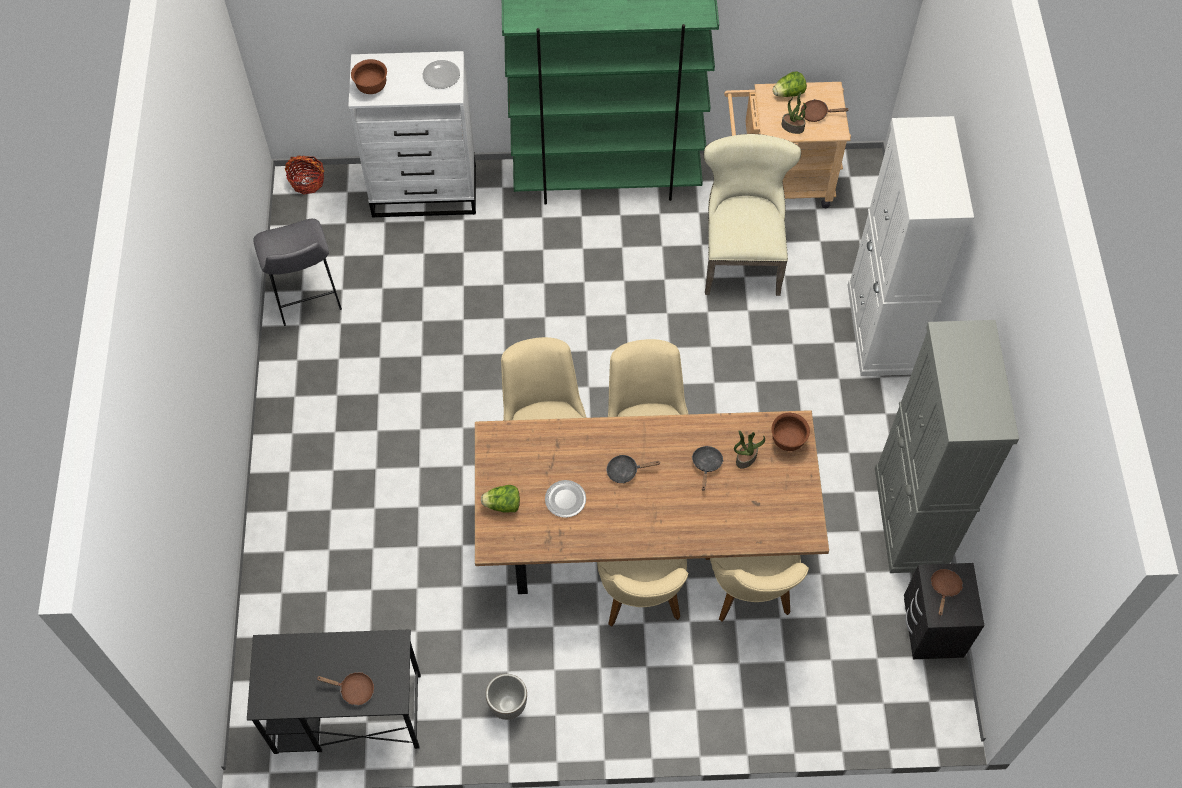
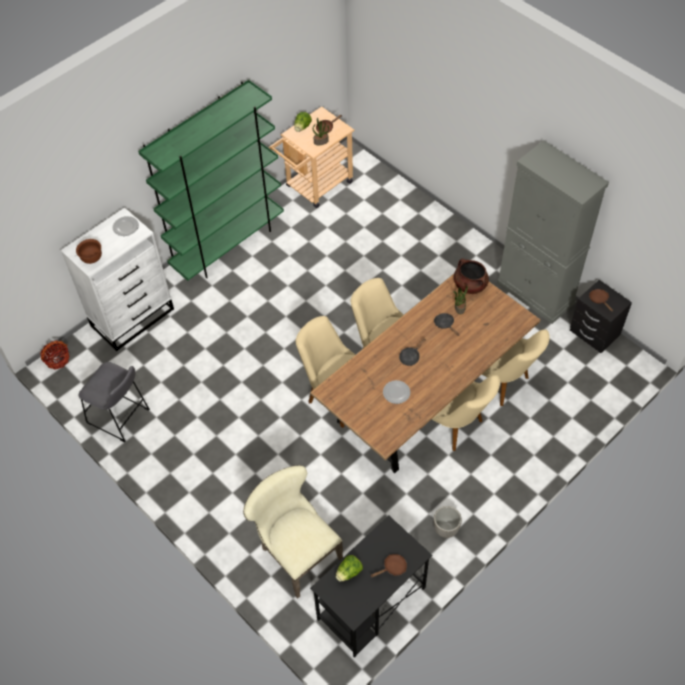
camera: 40 degrees left, 5 degrees down
lettuce [481,485,520,513] -> lettuce moved to [336,555,363,582]
beige chair [704,134,801,296] -> beige chair moved to [243,465,343,598]
brown bowl [771,413,810,451] -> brown cooking pot [454,258,489,294]
white cabinet [848,116,974,376] -> none

